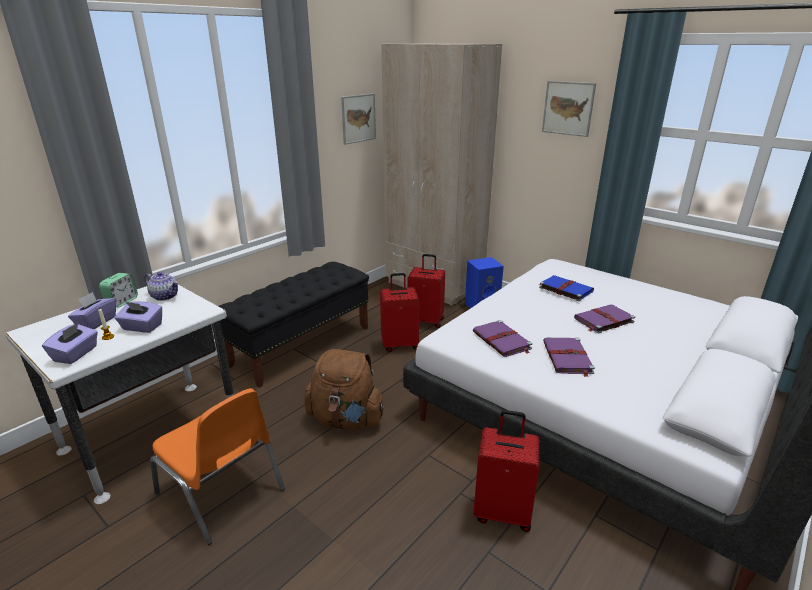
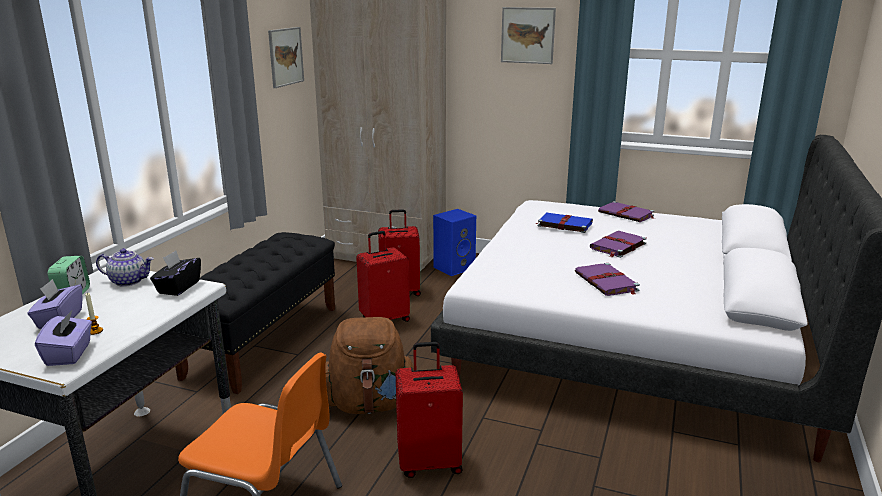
camera: 20 degrees left, 5 degrees down
purple tissue box [114,301,162,333] -> none
purple book [473,320,532,357] -> purple book moved to [598,201,654,222]
red suitcase [473,410,540,532] -> red suitcase moved to [396,342,463,478]
none -> black tissue box [150,250,201,296]

